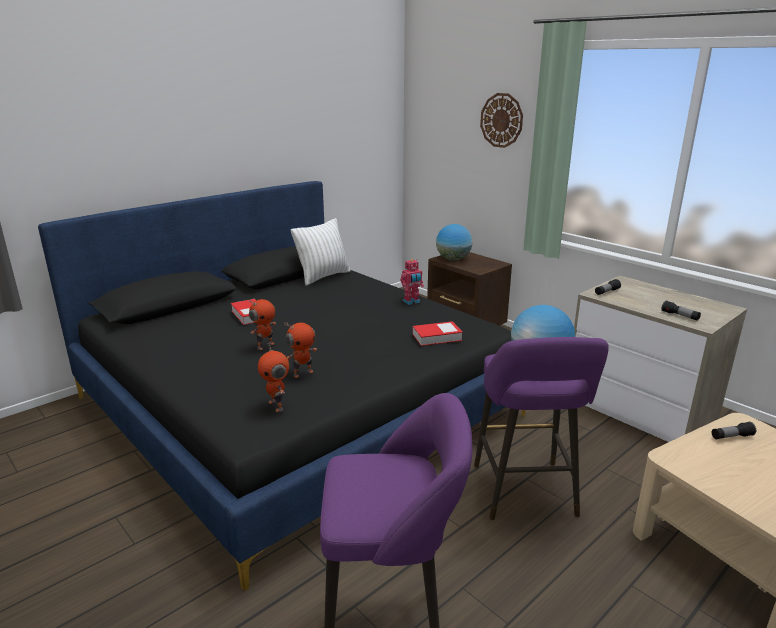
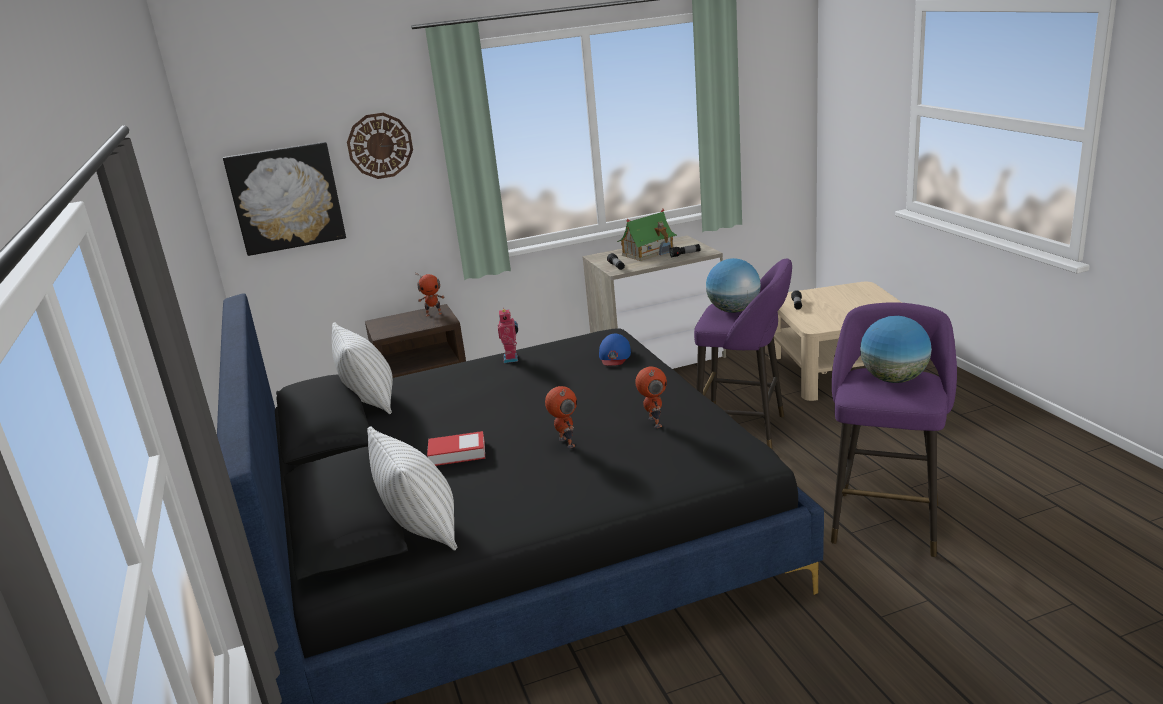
camera: 65 degrees left, 0 degrees up
toy robot [258,341,289,412] -> toy robot moved to [415,273,445,317]
book [412,321,463,346] -> blue cap [599,334,631,366]
globe [436,224,473,260] -> globe moved to [860,316,932,383]
none -> picture [223,142,346,256]
none -> white pillow [367,426,457,550]
none -> toy house [617,209,677,261]

